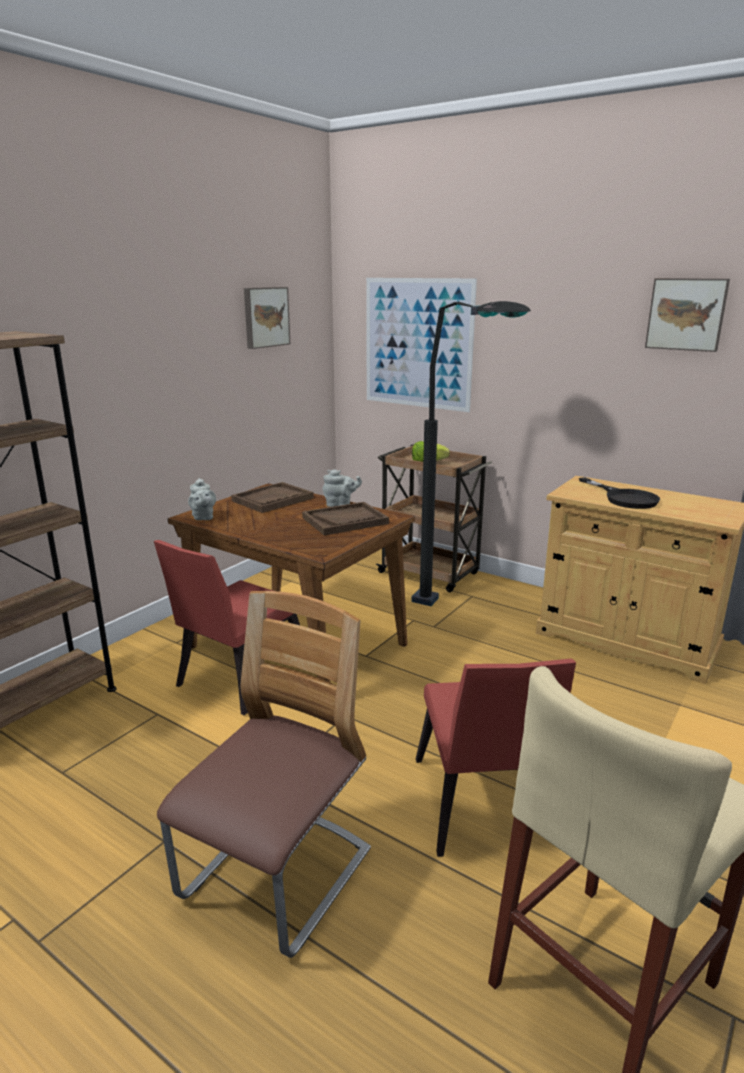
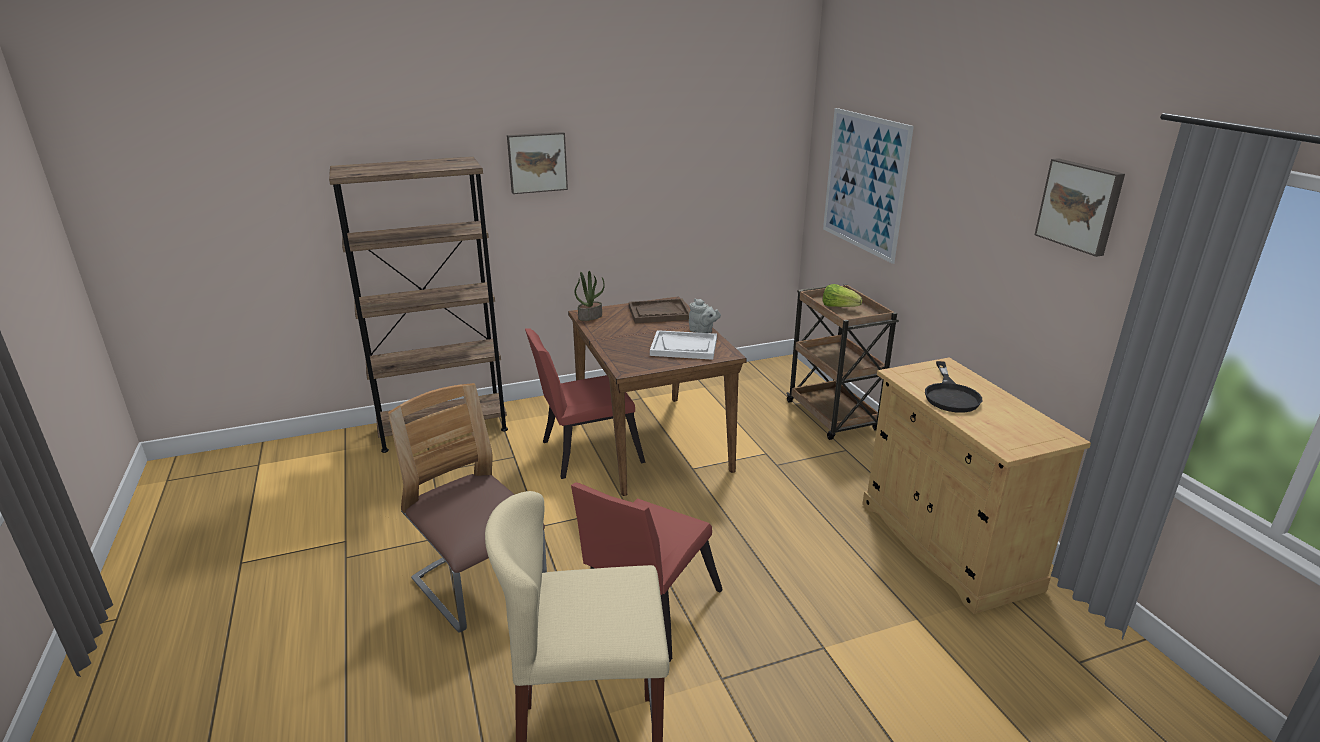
camera: 35 degrees right, 5 degrees up
chair [157,591,371,958] -> chair turned 105 degrees counterclockwise [388,383,547,633]
grey teapot [188,478,216,520] -> potted plant [575,271,605,321]
picture [244,287,290,349] -> picture moved to [507,132,568,194]
brown tray [302,502,389,535] -> white tray [650,330,717,360]
black floor lamp [411,301,531,606] -> none

